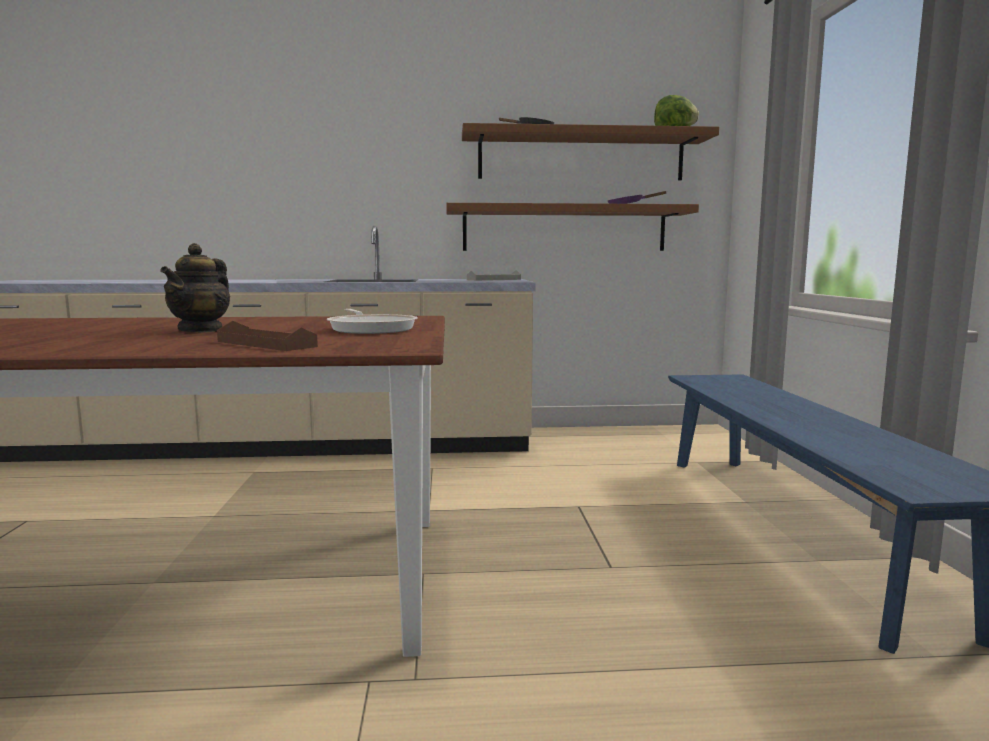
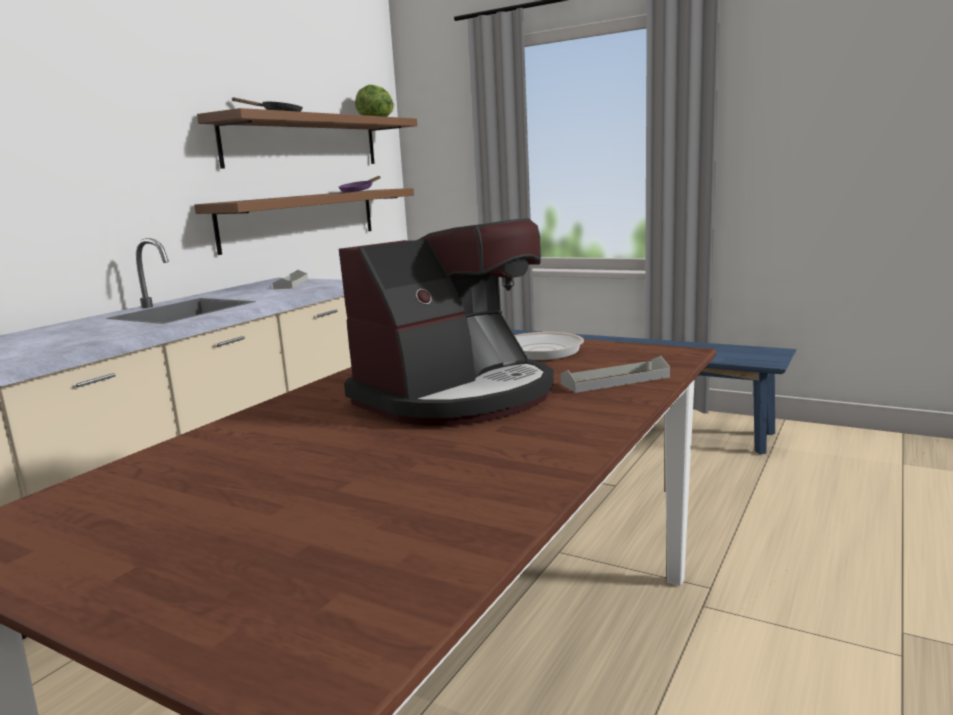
camera: 55 degrees left, 5 degrees up
teapot [160,243,230,333] -> coffee machine [339,218,554,426]
brown tray [217,321,318,351] -> grey tray [560,356,670,393]

